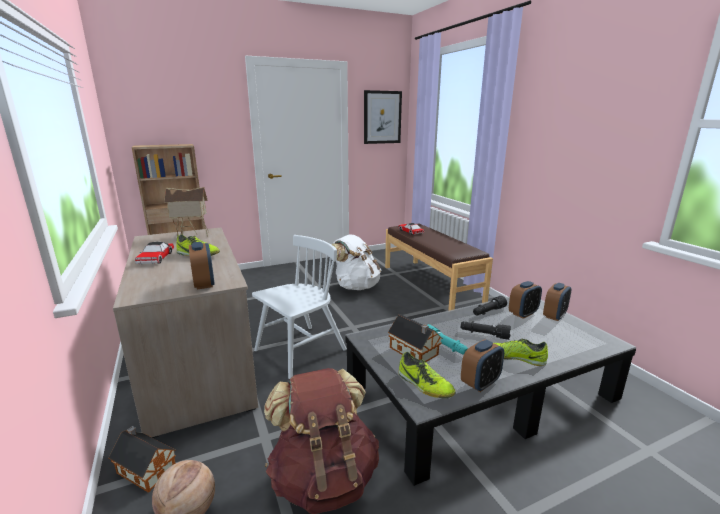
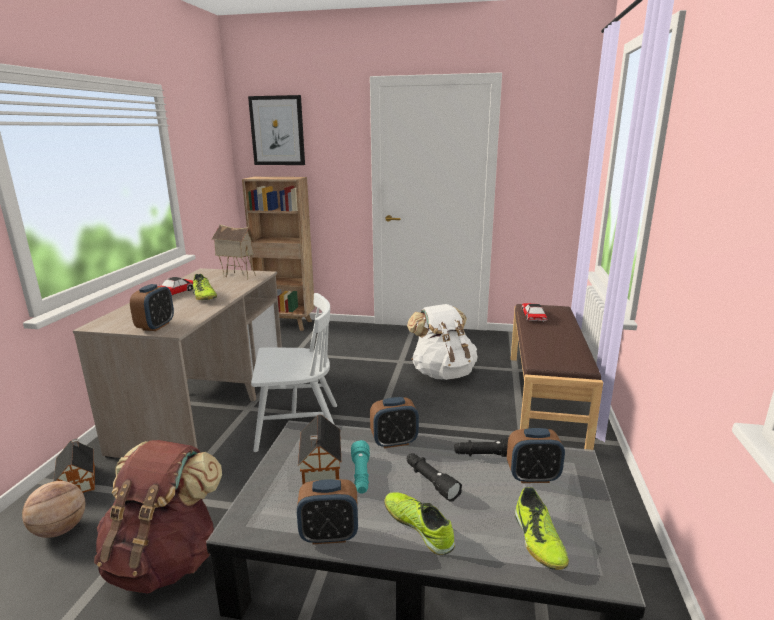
camera: 35 degrees right, 0 degrees up
picture [364,90,402,144] -> picture moved to [248,95,305,165]
shoe [398,352,456,398] -> shoe moved to [515,487,569,570]
alarm clock [543,283,572,321] -> alarm clock moved to [370,397,419,448]

